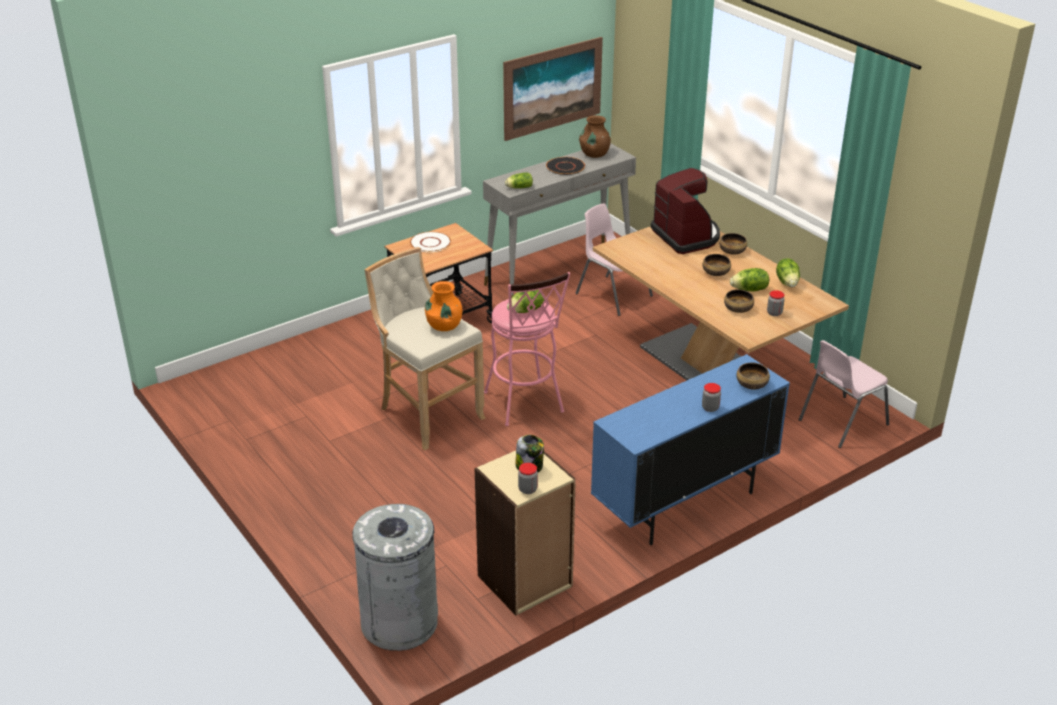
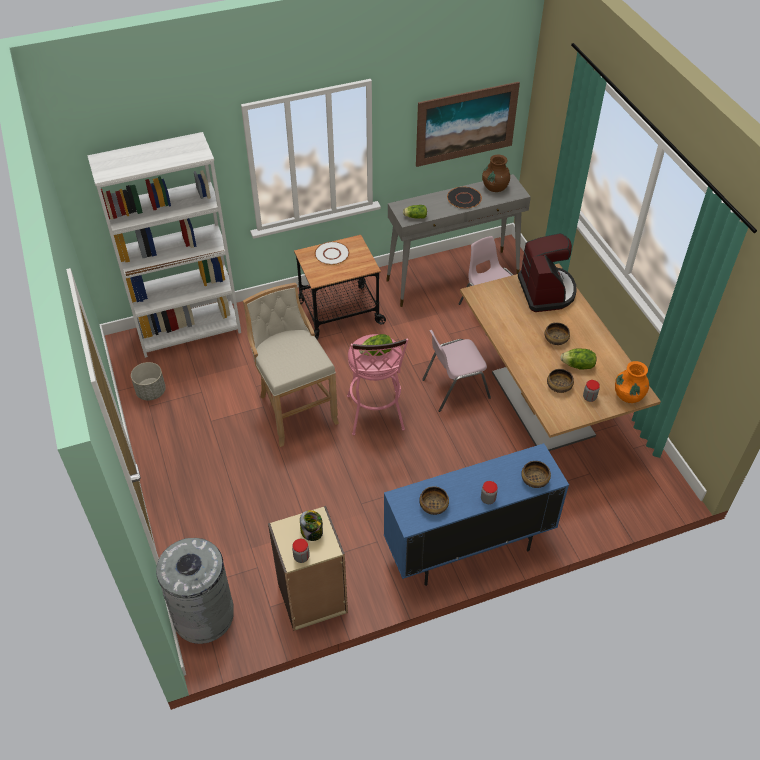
camera: 15 degrees right, 15 degrees up
orange vase [425,281,462,331] -> orange vase moved to [615,361,649,403]
bowl [719,233,747,255] -> bowl moved to [419,486,449,515]
lettuce [776,258,800,287] -> none
pink chair [799,340,889,448] -> pink chair moved to [422,330,491,412]
none -> white bookcase [87,132,241,358]
none -> grey planter [131,362,166,400]

